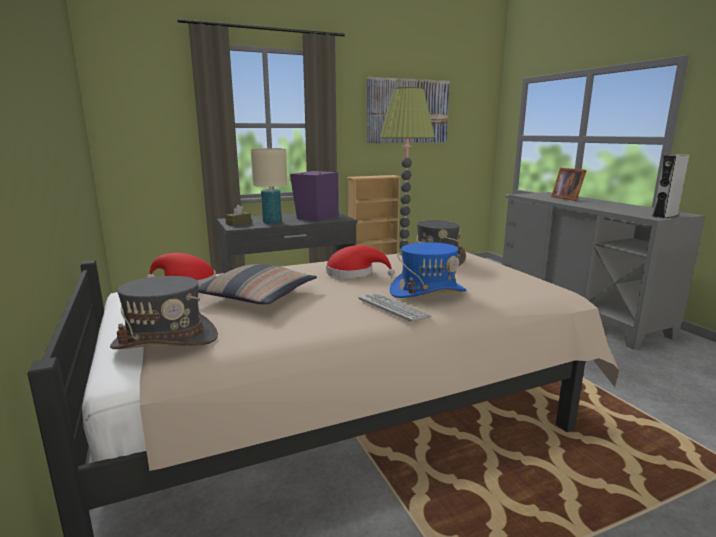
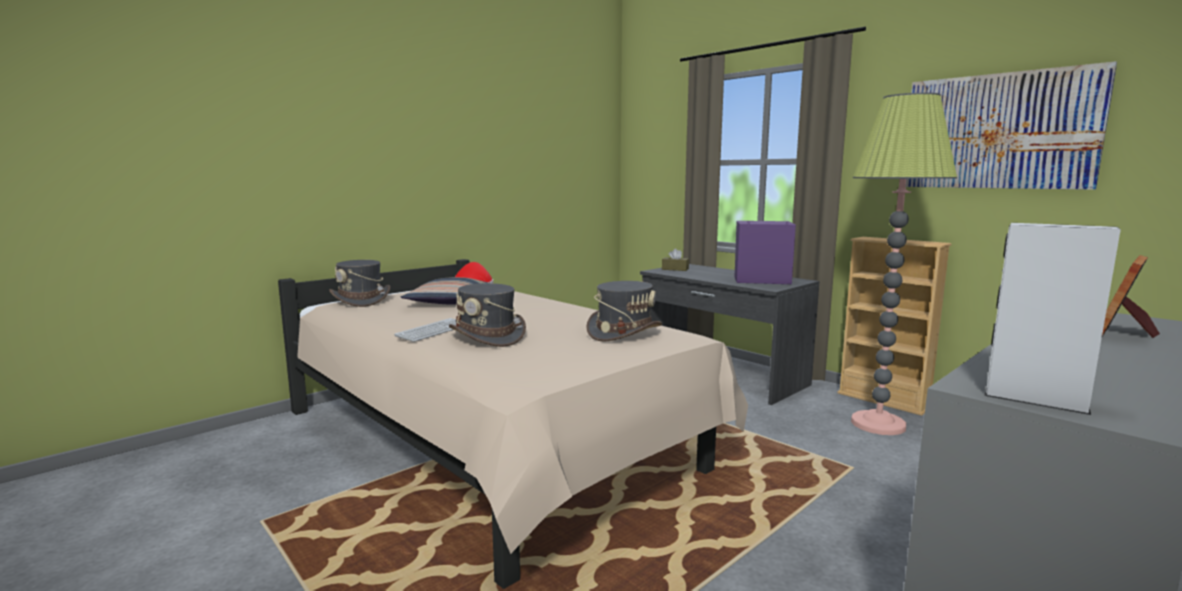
camera: 70 degrees right, 5 degrees down
beige table lamp [251,148,287,224] -> none
red hat [326,245,395,278] -> none
blue hat [390,242,466,298] -> grey hat [449,283,526,347]

